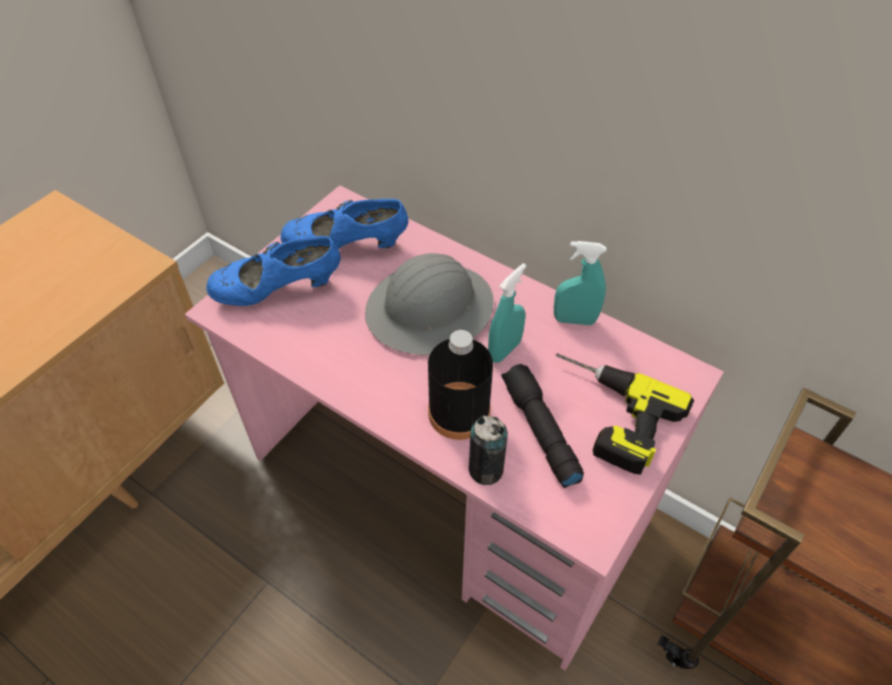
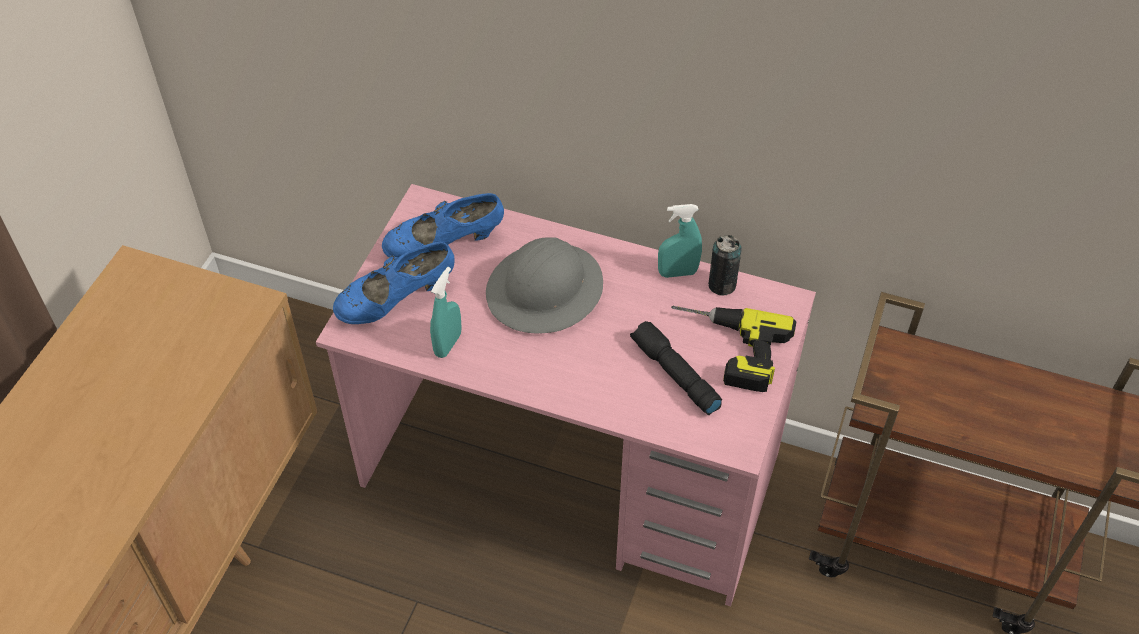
camera: 15 degrees left, 0 degrees up
black bottle [428,330,493,440] -> none
can [469,415,508,485] -> can moved to [708,235,742,296]
turquoise spray bottle [488,263,526,363] -> turquoise spray bottle moved to [430,267,462,358]

